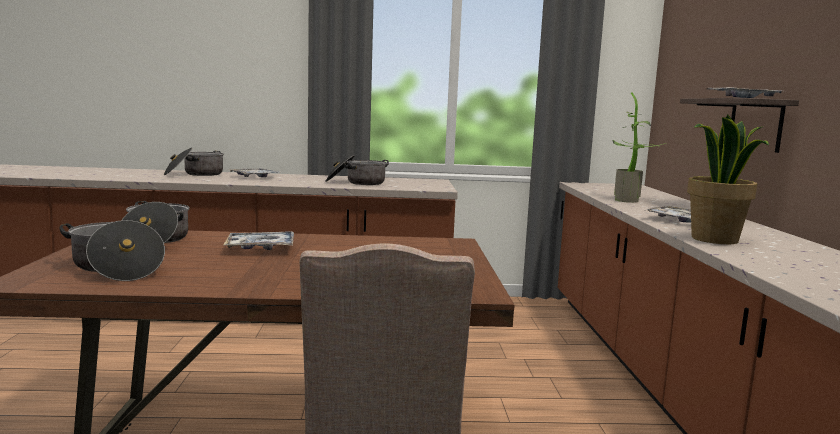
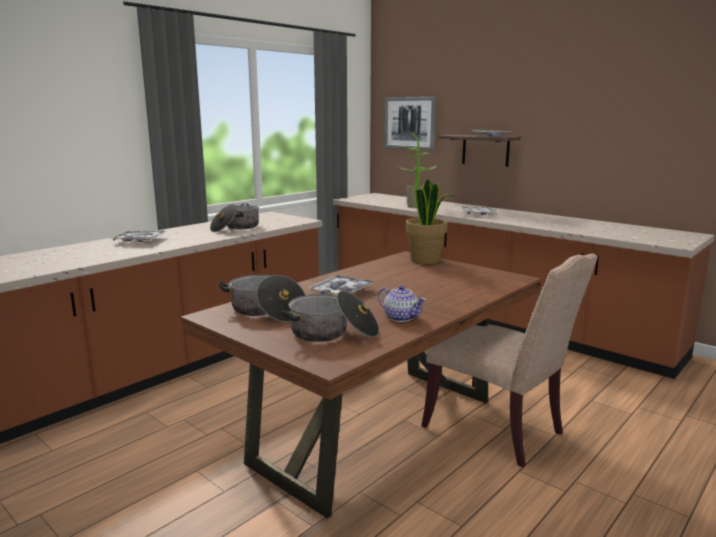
camera: 45 degrees left, 5 degrees up
cooking pot [164,147,224,176] -> none
potted plant [687,115,769,244] -> potted plant moved to [406,179,455,264]
none -> teapot [378,285,426,322]
none -> picture [384,97,436,151]

